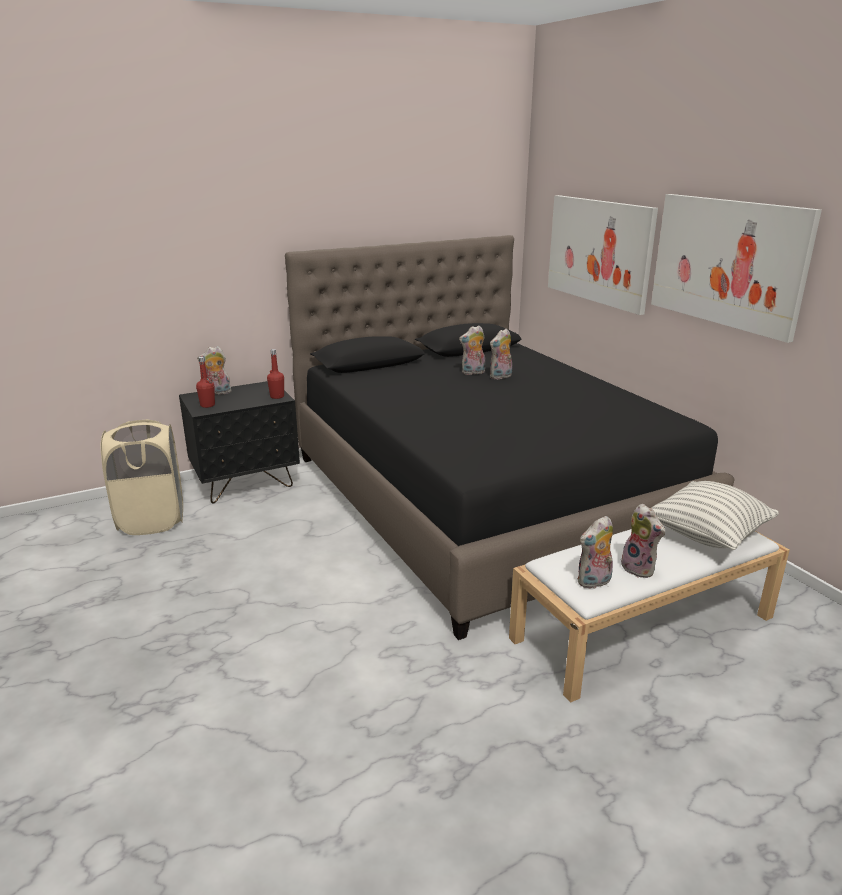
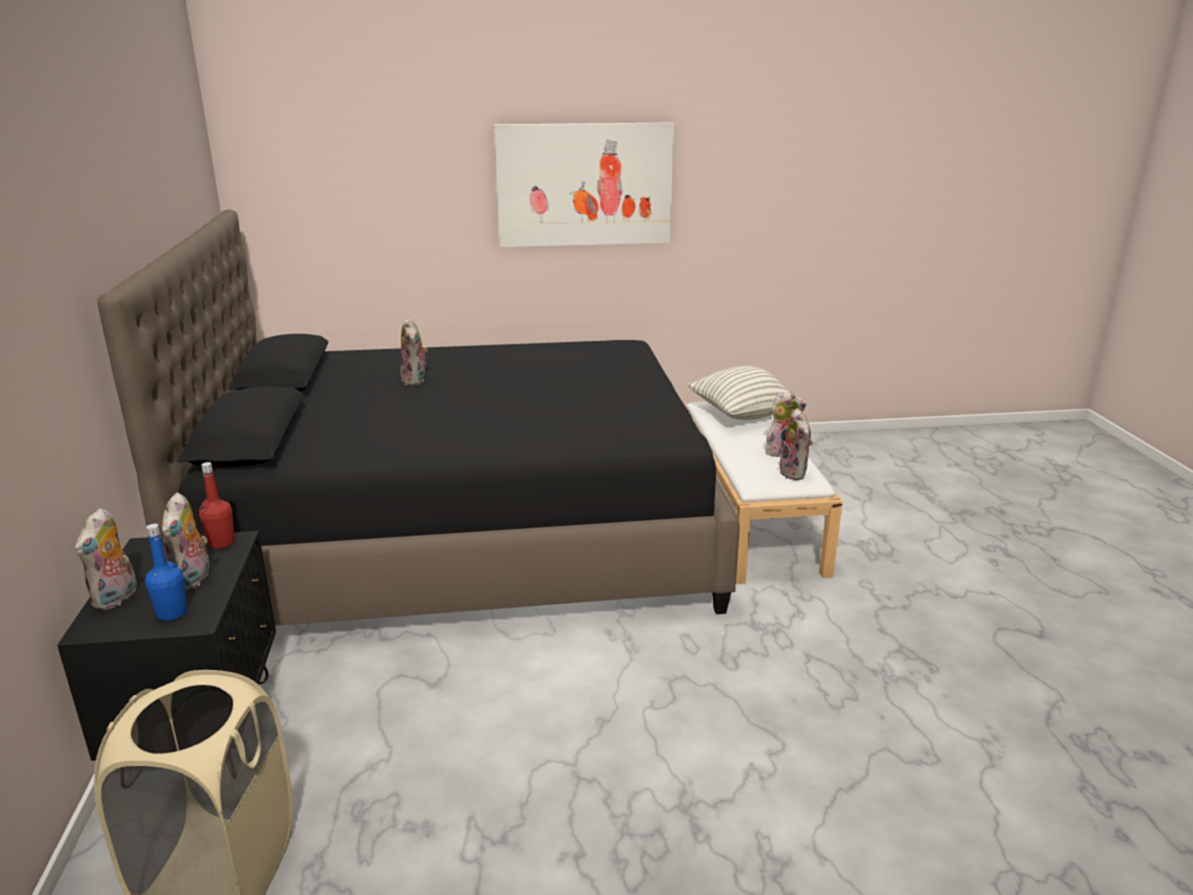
camera: 70 degrees left, 0 degrees up
red bottle [196,356,215,408] -> blue bottle [145,523,187,621]
plush toy [459,325,485,375] -> plush toy moved to [160,492,212,591]
picture [548,195,658,315] -> none

